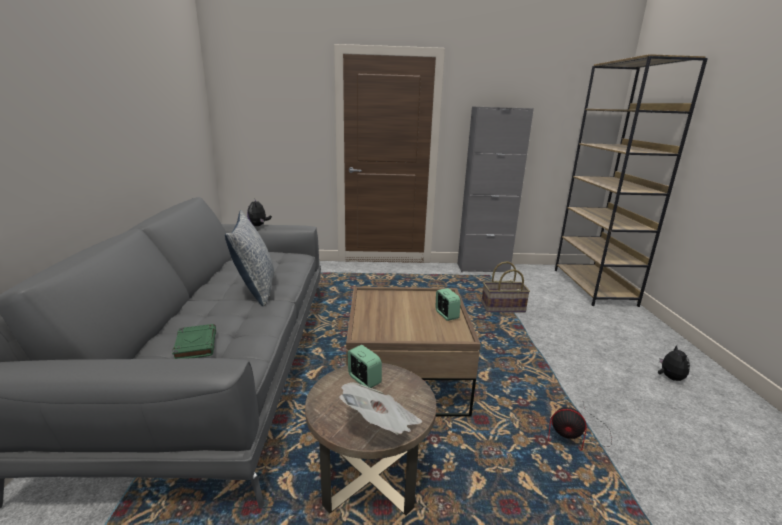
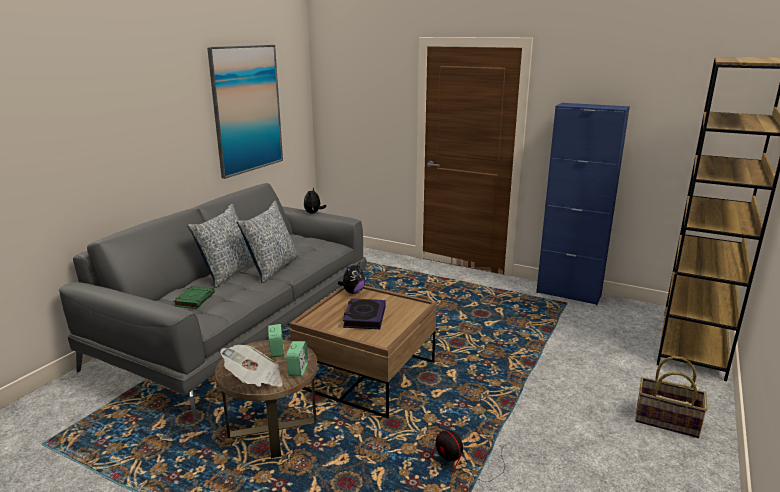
camera: 30 degrees right, 0 degrees up
alarm clock [435,288,461,321] -> alarm clock moved to [286,341,308,376]
grey cabinet [457,107,534,273] -> blue cabinet [536,103,630,305]
basket [481,261,530,313] -> basket moved to [635,356,707,438]
plush toy [658,345,690,381] -> plush toy moved to [338,262,365,294]
none -> pillow [188,204,254,288]
none -> picture [207,45,283,179]
none -> book [343,298,385,329]

